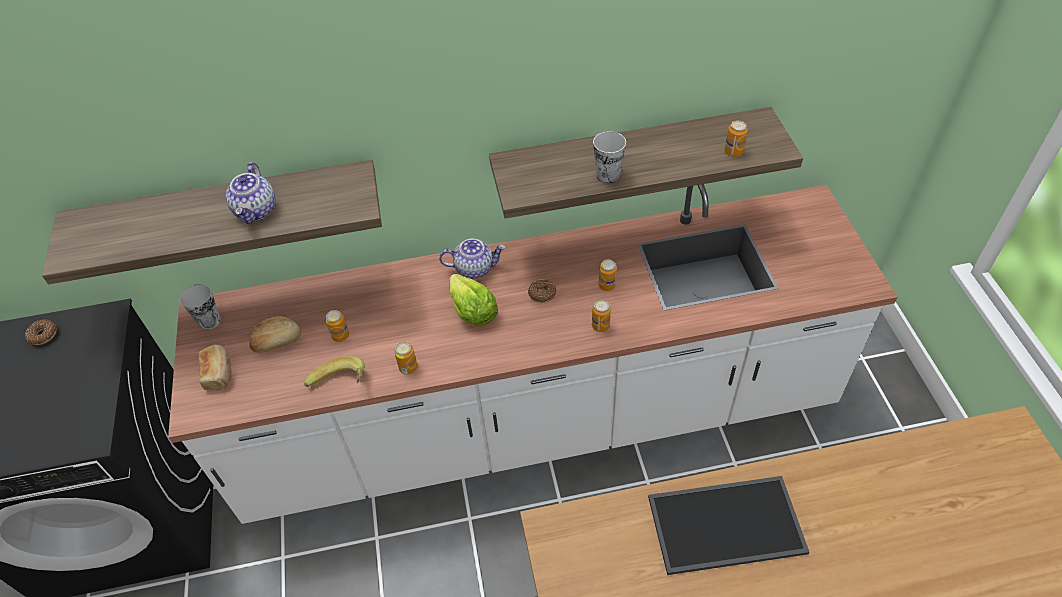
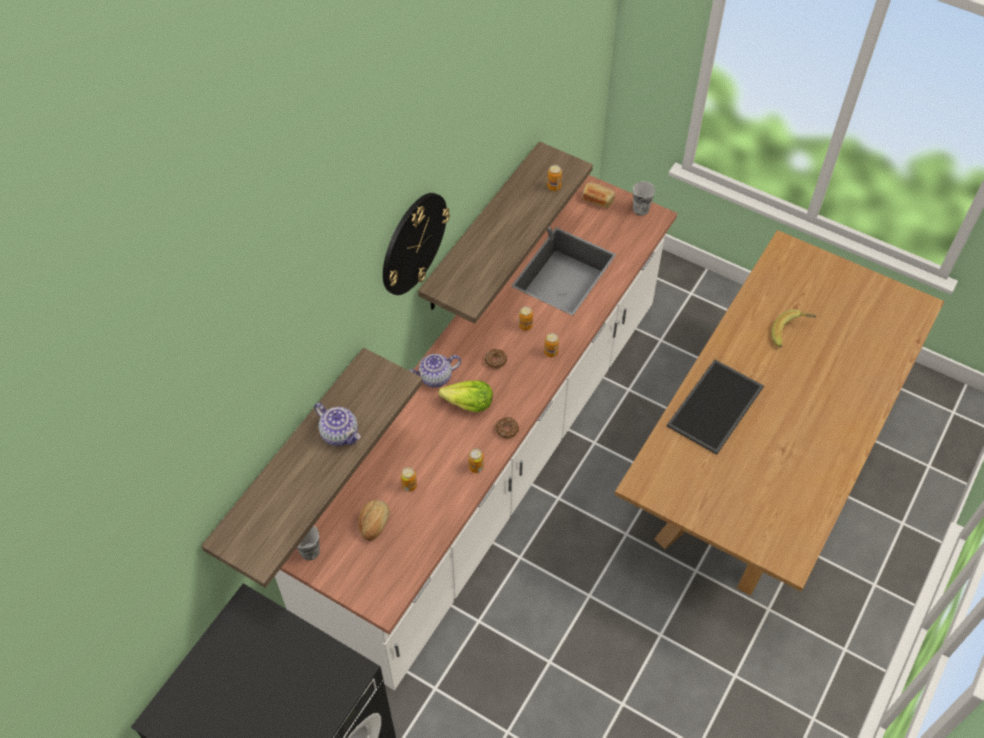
camera: 50 degrees left, 5 degrees up
donut [25,320,57,345] -> donut moved to [495,417,519,439]
bread [198,345,232,390] -> bread moved to [582,183,615,208]
banana [304,356,365,387] -> banana moved to [772,309,816,347]
teapot [439,238,505,279] -> teapot turned 150 degrees counterclockwise [409,354,461,388]
cup [593,131,626,184] -> cup moved to [633,181,655,216]
none -> wall clock [383,193,450,295]

